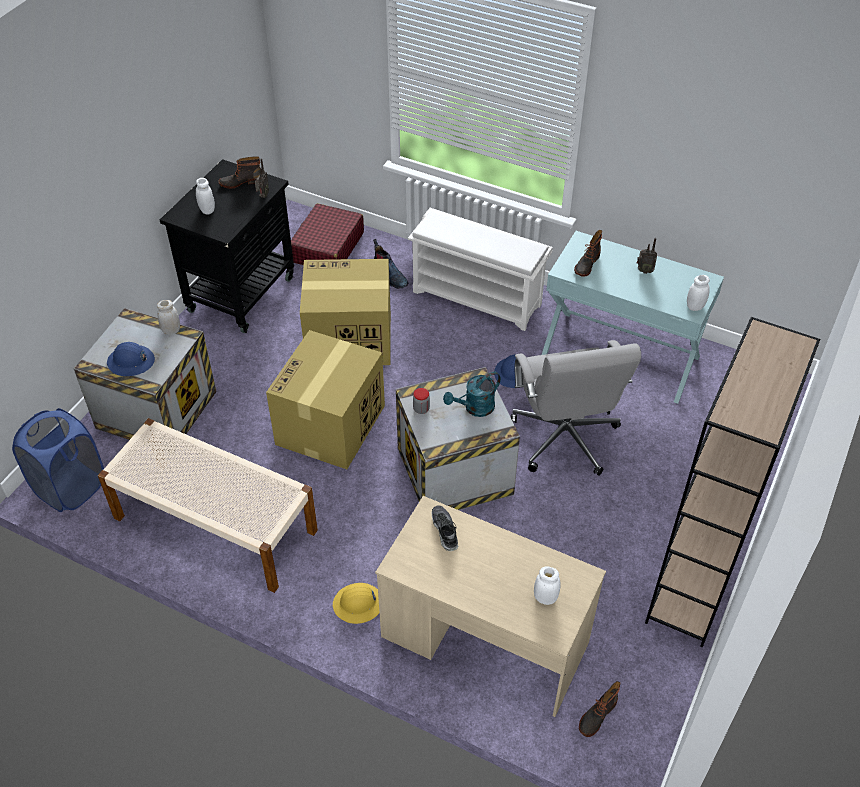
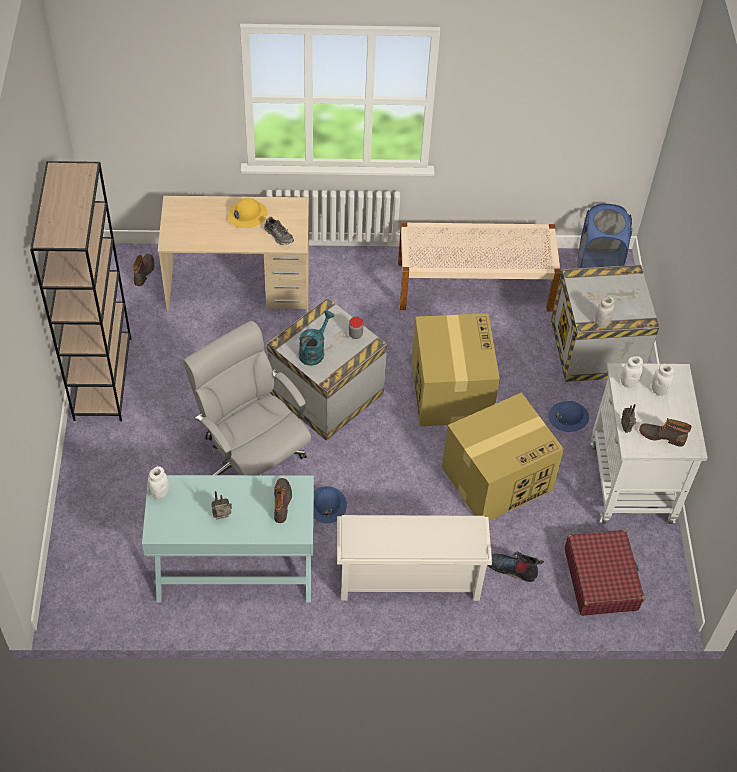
camera: 150 degrees right, 5 degrees up
blue hard hat [107,342,155,376] -> blue hard hat moved to [548,401,589,432]
black cart [160,159,294,333] -> white cart [589,363,708,524]
boot [219,156,260,188] -> boot turned 120 degrees counterclockwise [639,418,692,447]
yellow hard hat [333,583,379,624] -> yellow hard hat moved to [228,198,267,228]
white jar [534,566,561,605] -> white jar moved to [620,356,643,387]

